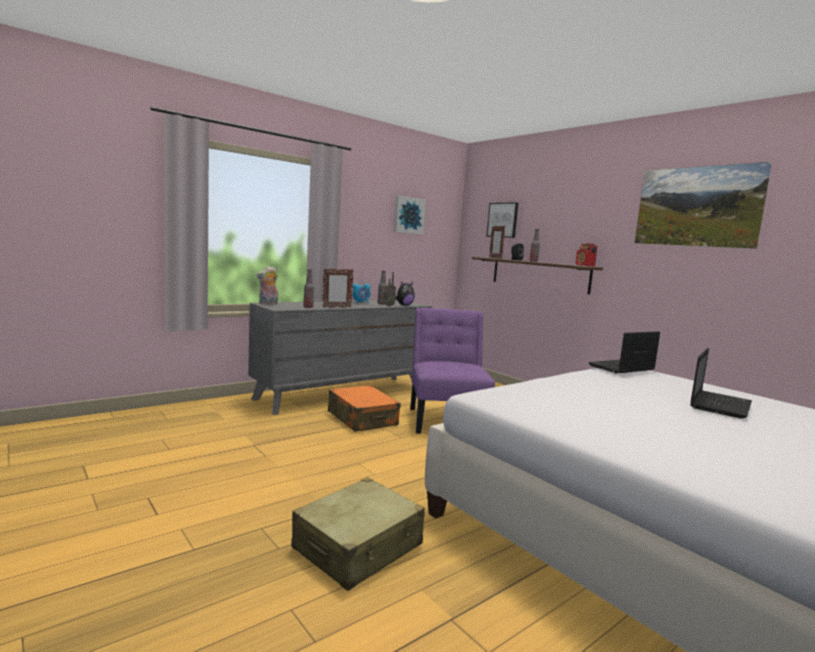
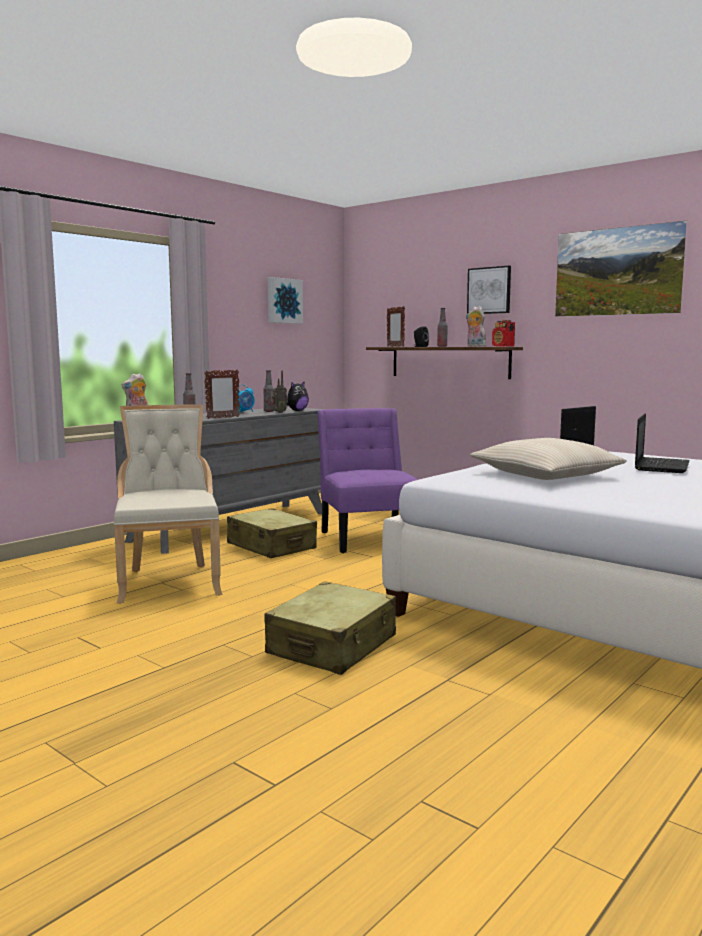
camera: 10 degrees left, 0 degrees up
orange suitcase [328,385,400,432] -> beige suitcase [227,508,317,558]
picture [486,202,518,238] -> picture moved to [467,266,511,314]
none -> beige chair [114,404,223,604]
none -> plush toy [466,306,486,347]
none -> beige pillow [470,438,627,480]

